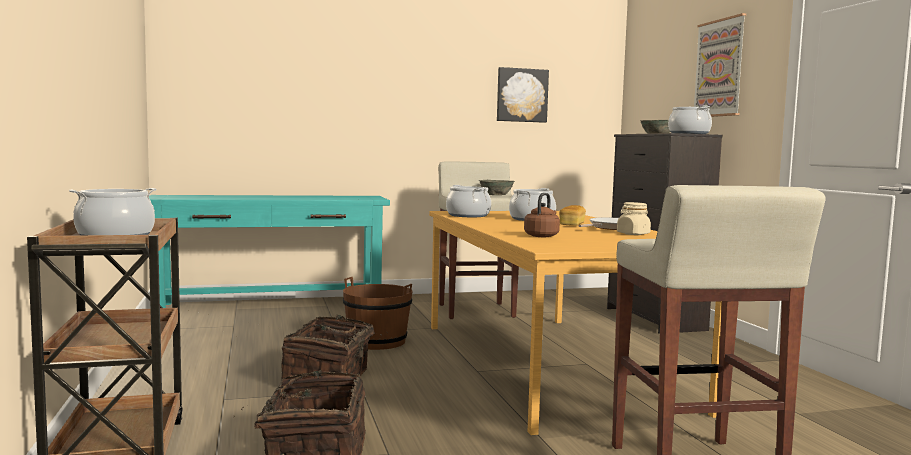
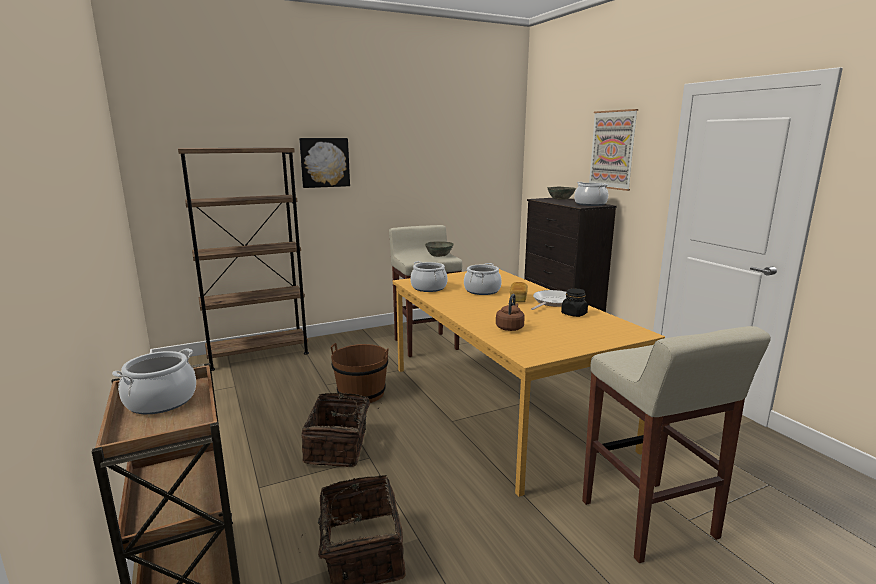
camera: 10 degrees left, 10 degrees up
turquoise console table [149,195,390,308] -> brown bookcase [178,147,309,371]
picture [497,67,549,123] -> picture moved to [299,138,350,188]
beige jar [617,202,651,235] -> black jar [561,288,588,317]

